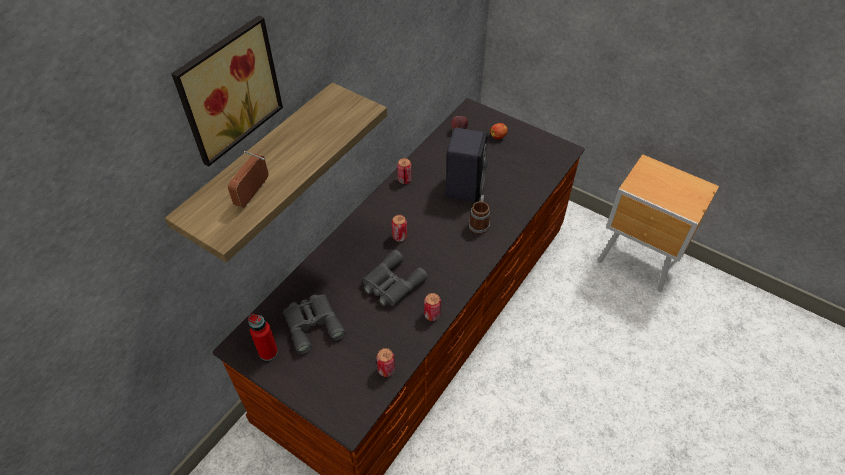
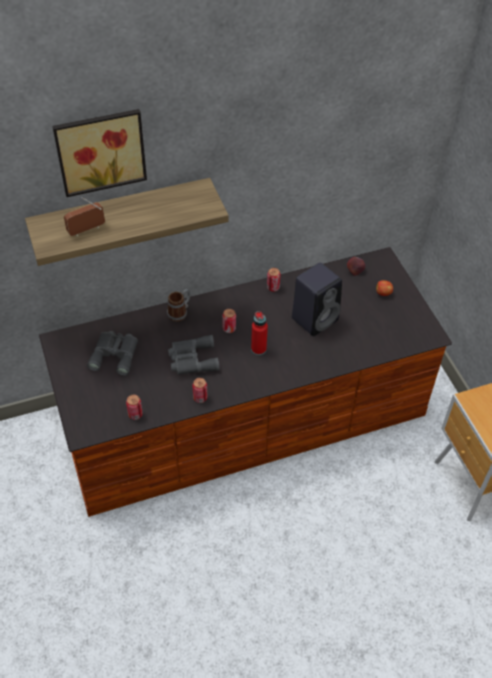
camera: 35 degrees right, 0 degrees up
red bottle [248,314,278,361] -> red bottle moved to [251,311,268,355]
mug [468,195,490,234] -> mug moved to [167,289,191,322]

